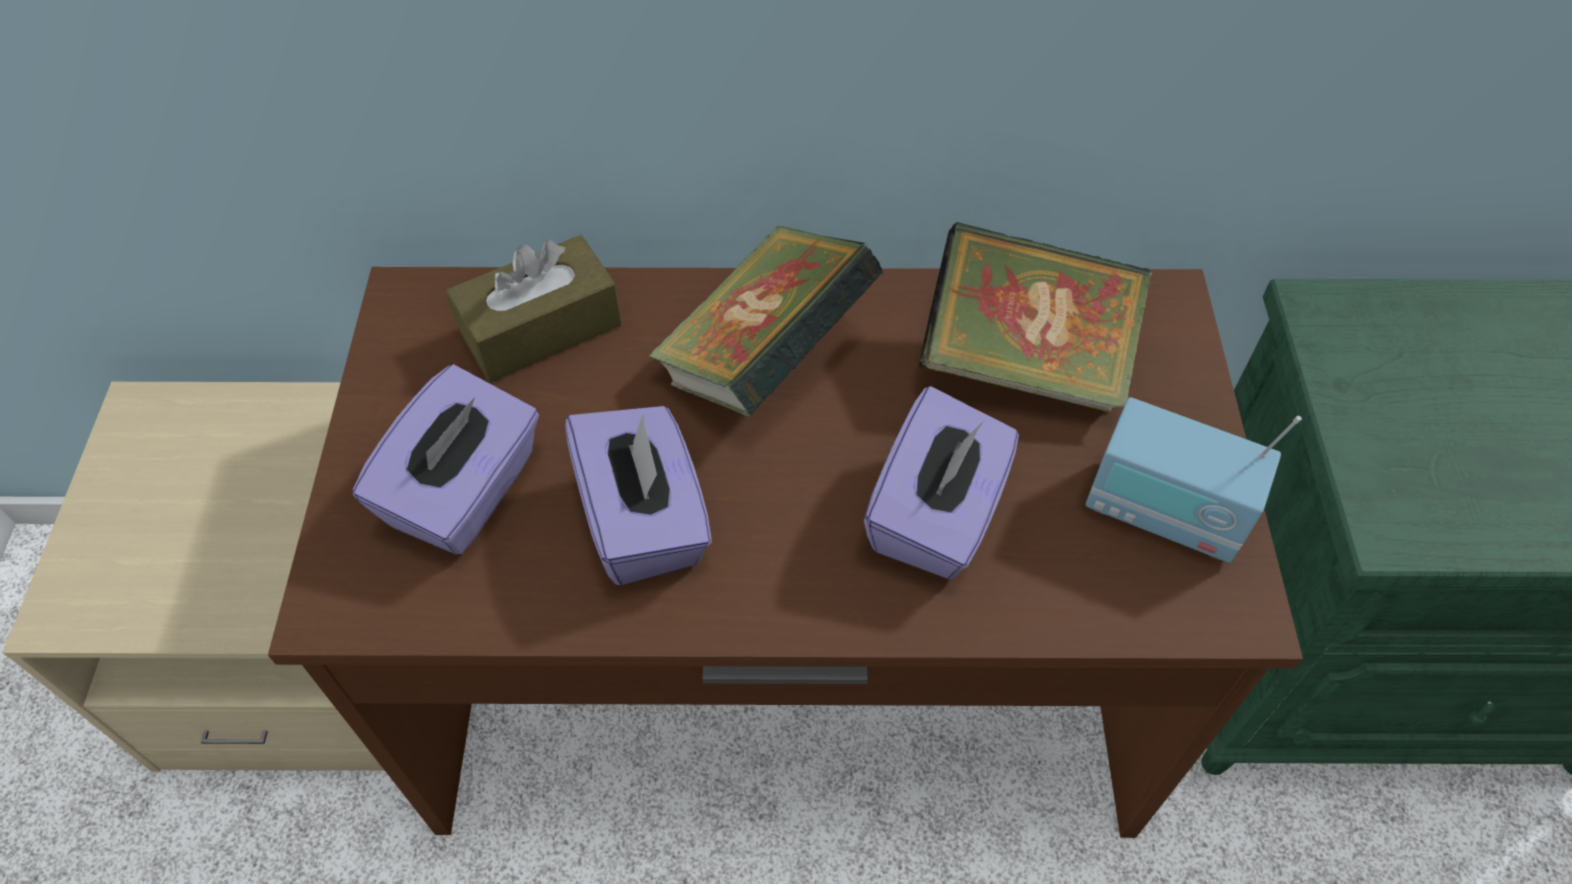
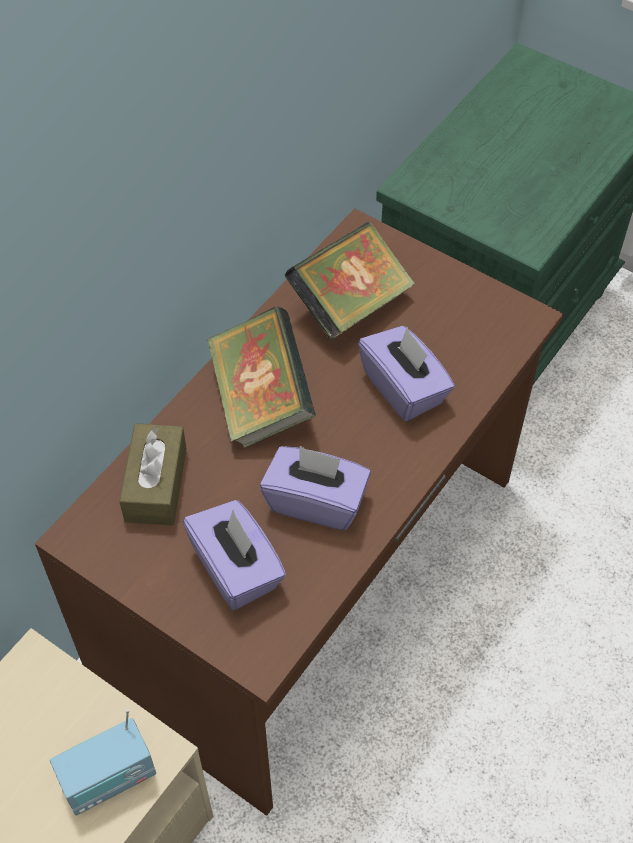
camera: 55 degrees left, 0 degrees up
radio [1086,397,1302,563] -> radio moved to [50,709,156,816]

